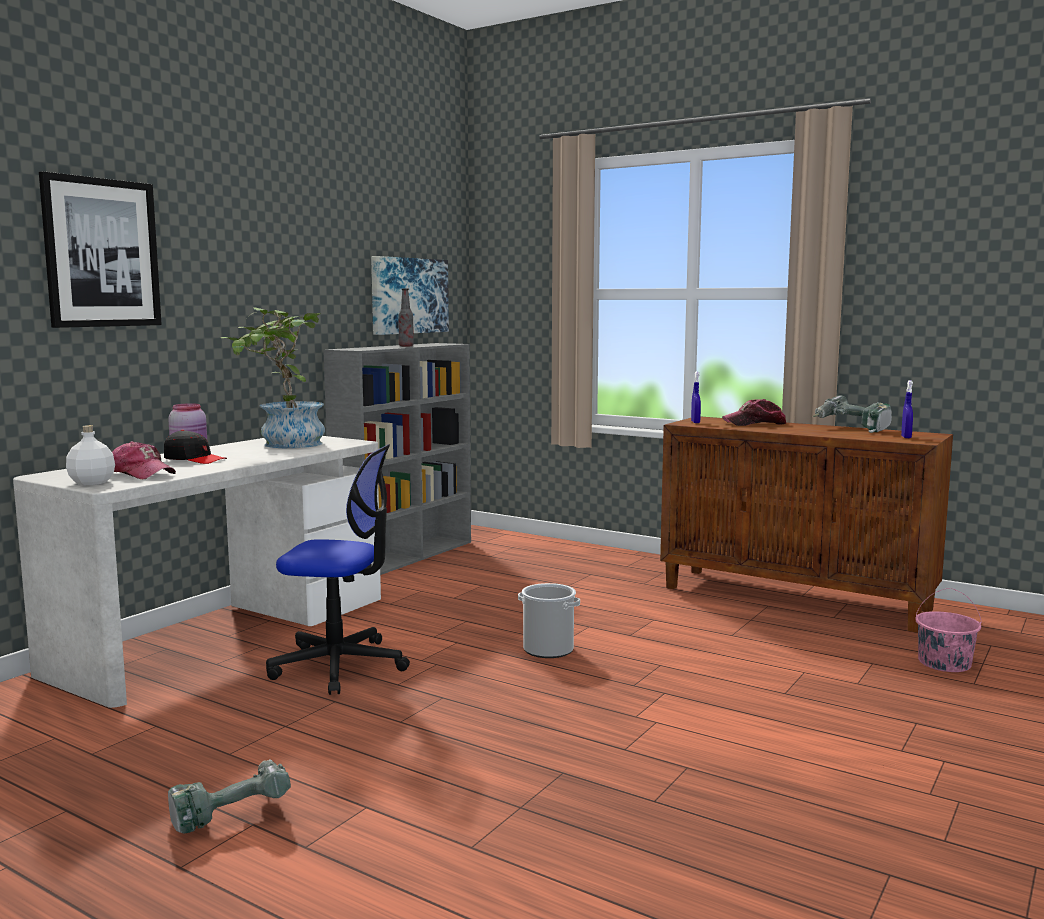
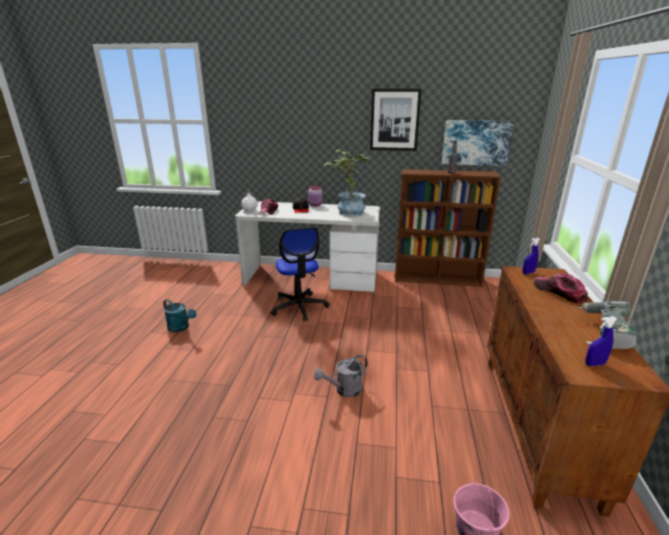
camera: 65 degrees right, 15 degrees up
picture [39,171,162,328] -> picture moved to [370,89,422,151]
power drill [168,760,291,833] -> turquoise watering can [163,299,196,332]
grey bookcase [323,343,471,575] -> brown bookcase [395,169,501,287]
bucket [518,583,580,658] -> none
none -> grey watering can [314,355,368,397]

